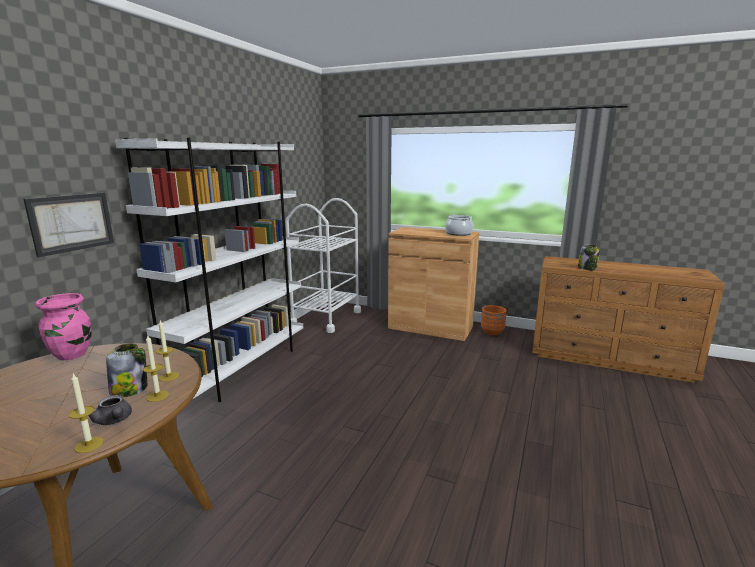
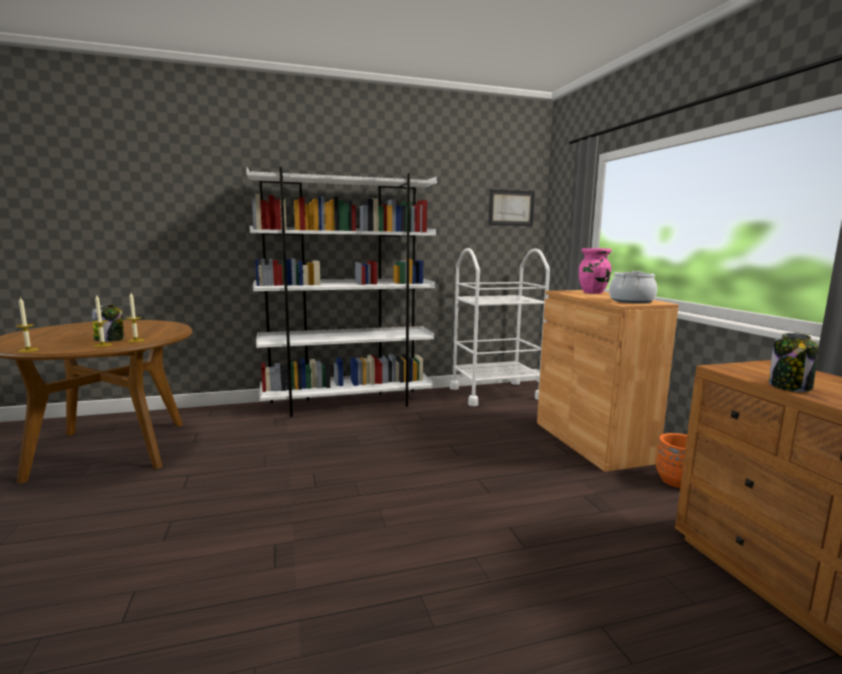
camera: 50 degrees right, 5 degrees down
picture [23,193,114,257] -> picture moved to [489,189,535,226]
pink vase [35,293,91,360] -> pink vase moved to [579,248,612,294]
grey teapot [88,395,132,425] -> none

